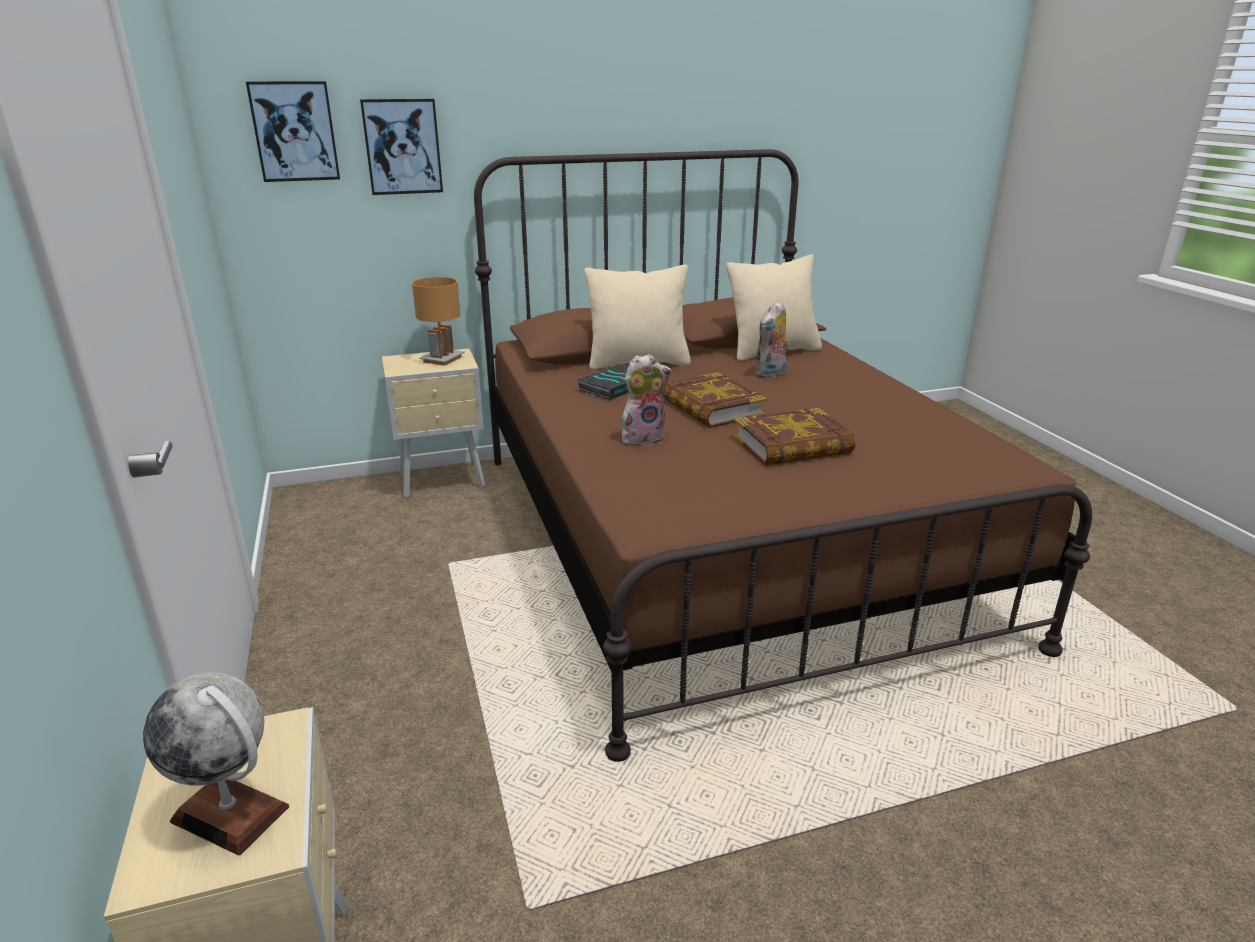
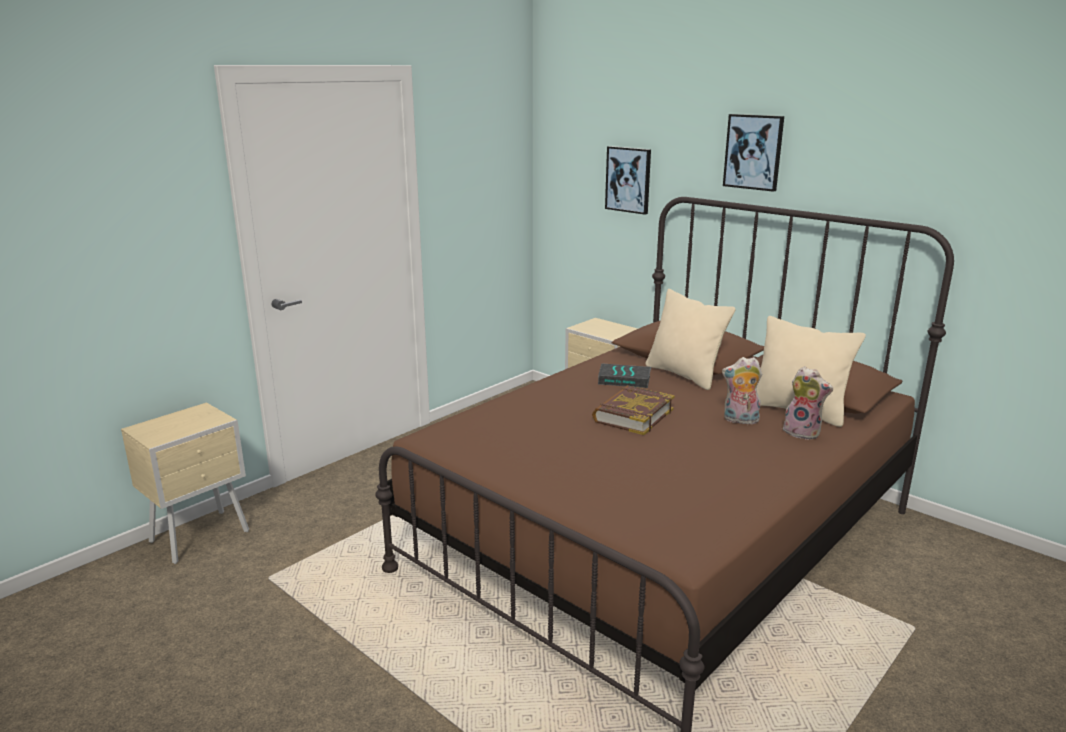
camera: 60 degrees right, 5 degrees down
globe [143,673,289,856] -> none
picture [246,81,340,182] -> picture moved to [723,114,784,192]
brown table lamp [412,277,465,366] -> none
plush toy [622,354,672,446] -> plush toy moved to [783,366,833,440]
book [733,408,856,465] -> none

